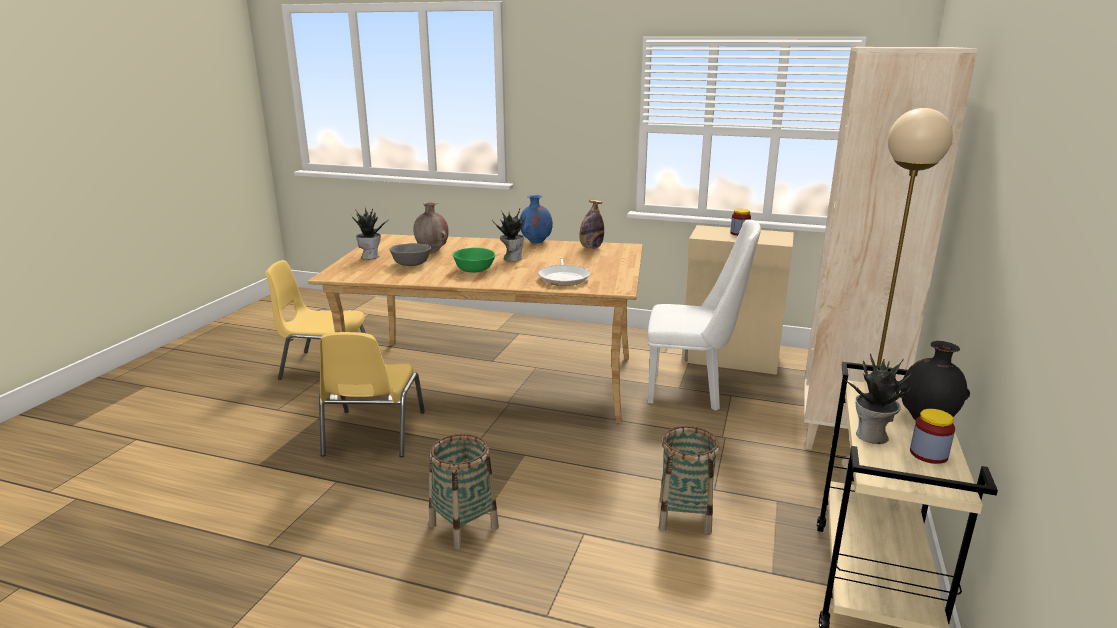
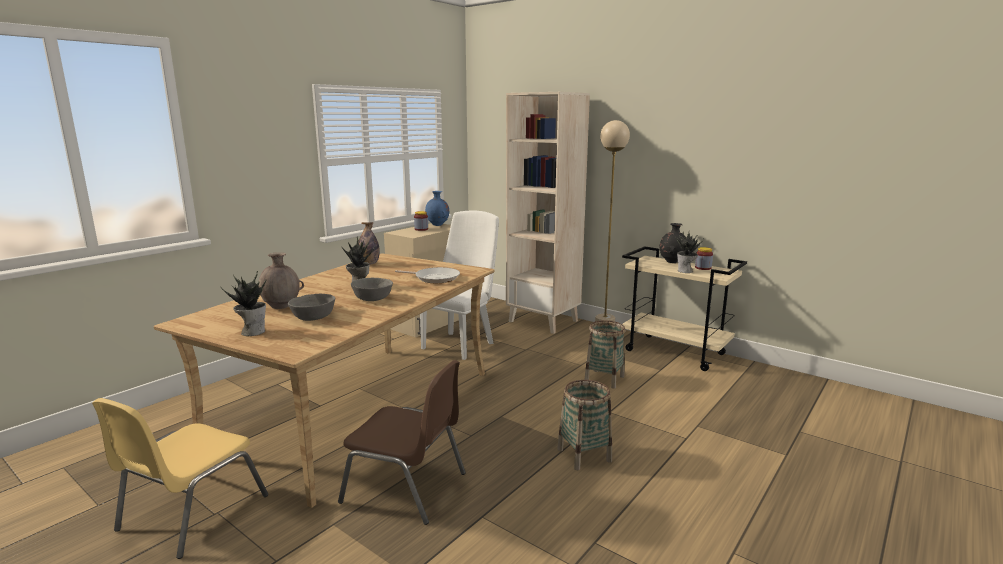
camera: 70 degrees left, 5 degrees down
yellow chair [319,332,425,457] -> brown chair [338,360,466,525]
green bowl [453,248,495,273] -> grey bowl [351,278,393,301]
blue vase [520,195,553,243] -> blue vase moved to [425,191,449,226]

